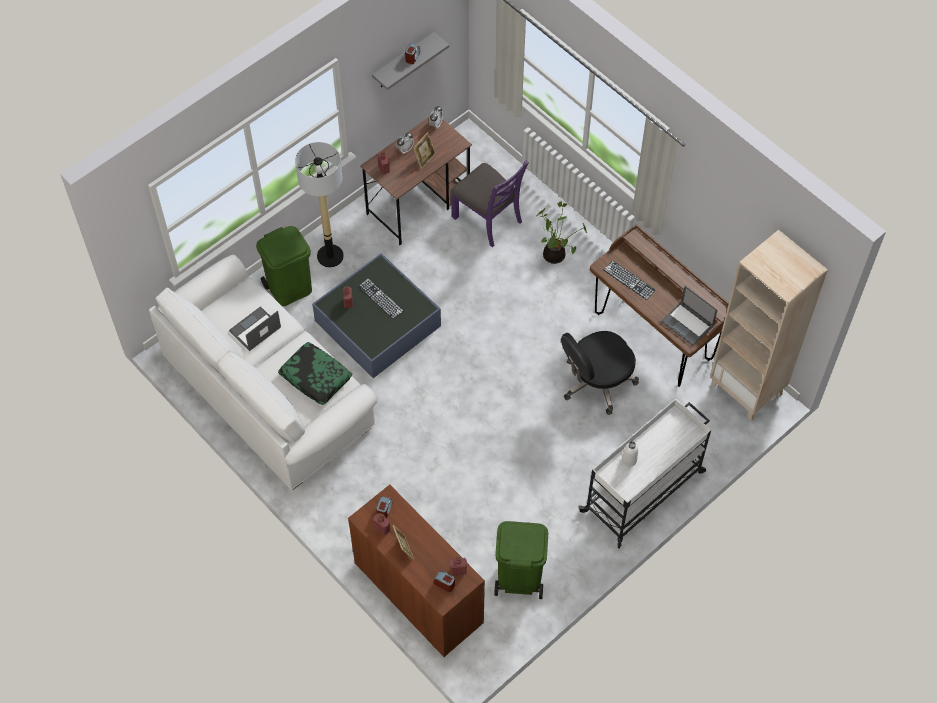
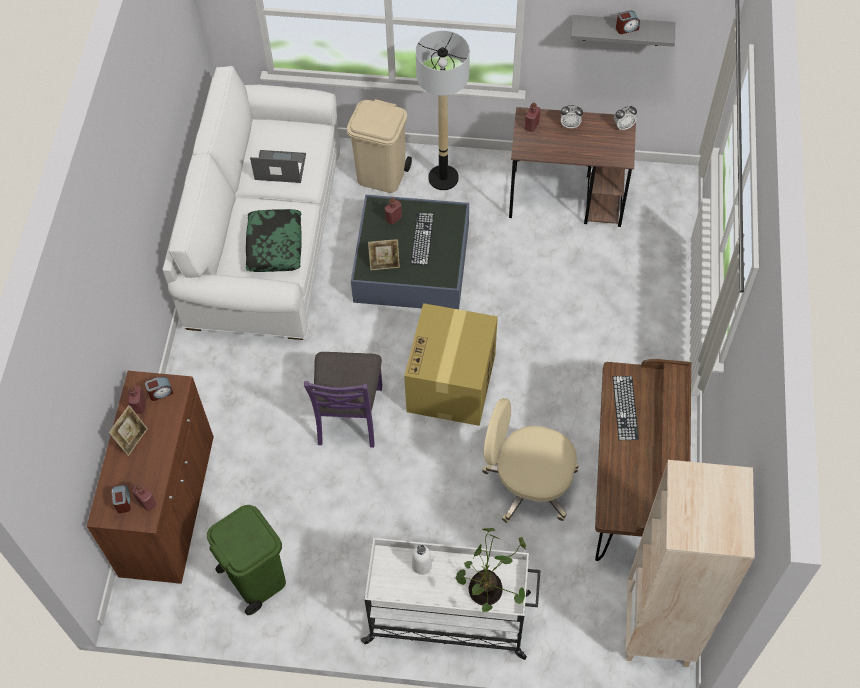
camera: 50 degrees right, 0 degrees up
green trash can [256,226,312,306] -> beige trash can [347,99,412,193]
picture frame [413,132,436,169] -> picture frame moved to [368,239,400,271]
purple chair [450,160,528,247] -> purple chair moved to [304,352,382,448]
potted plant [536,201,587,264] -> potted plant moved to [455,528,526,612]
black office chair [561,331,639,415] -> beige office chair [482,398,578,523]
laptop [661,286,717,346] -> none
none -> cardboard box [404,303,498,426]

